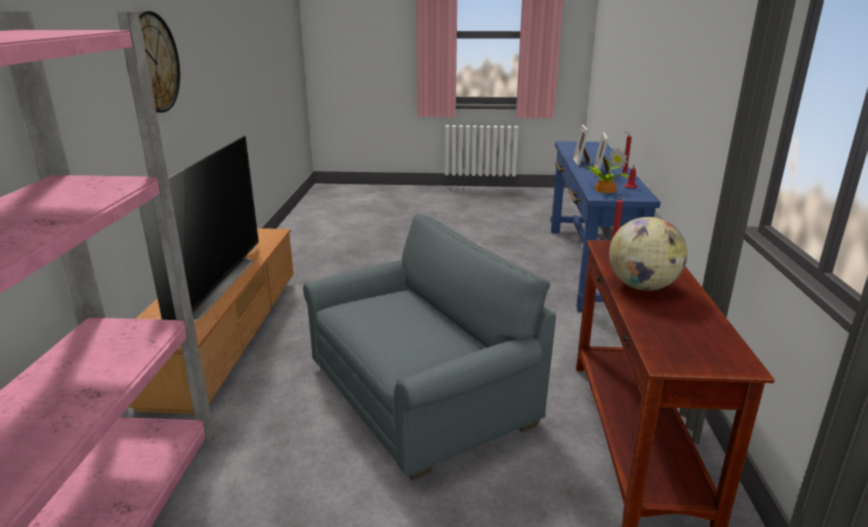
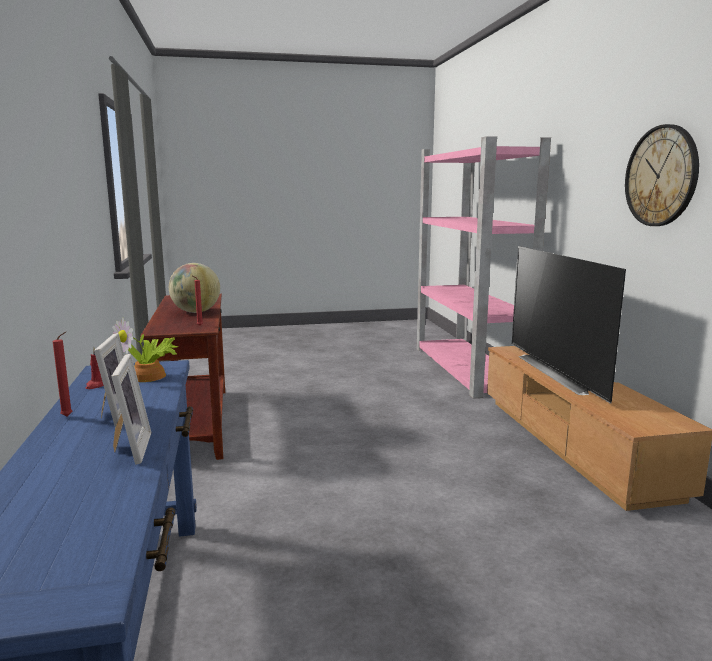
camera: 165 degrees right, 10 degrees down
grey armchair [303,214,556,480] -> none

